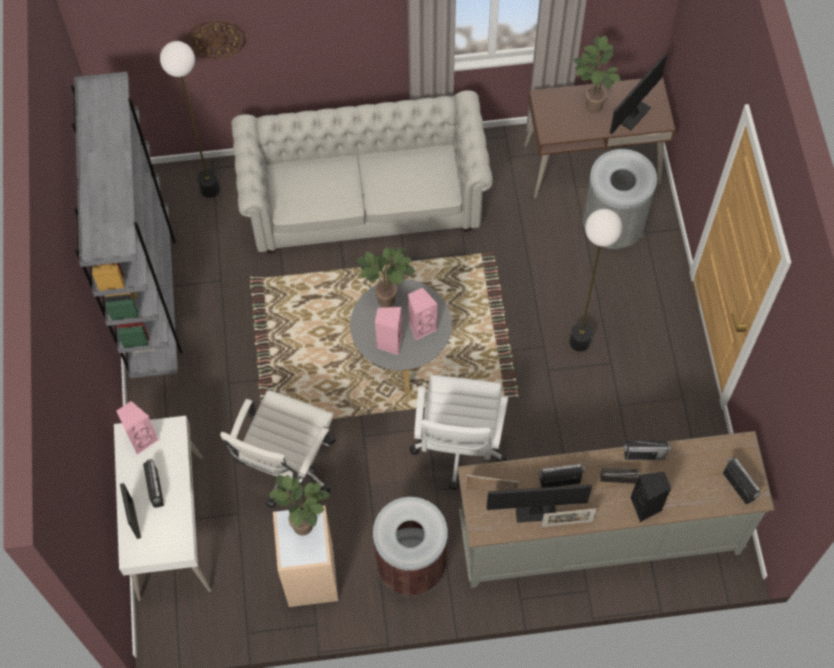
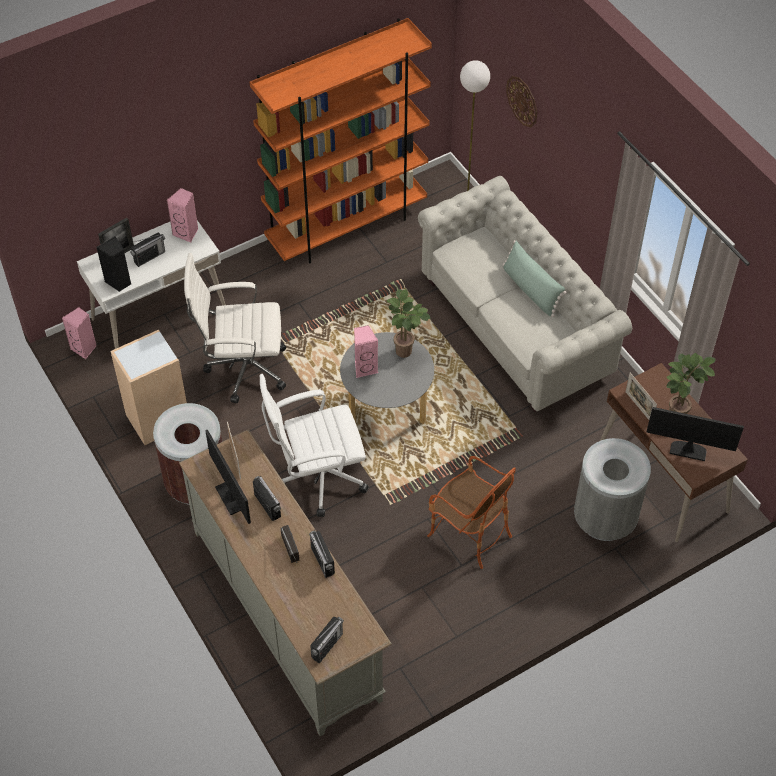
camera: 65 degrees right, 10 degrees down
grey bookcase [71,72,182,378] -> orange bookcase [250,18,432,263]
potted plant [269,475,330,536] -> none
pink speaker [408,287,437,340] -> pink speaker moved to [62,307,97,359]
picture frame [541,508,597,527] -> picture frame moved to [626,373,657,420]
floor lamp [569,209,622,352] -> armchair [427,456,516,569]
black speaker [630,472,671,522] -> black speaker moved to [97,236,131,292]
none -> green pillow [503,240,567,317]

